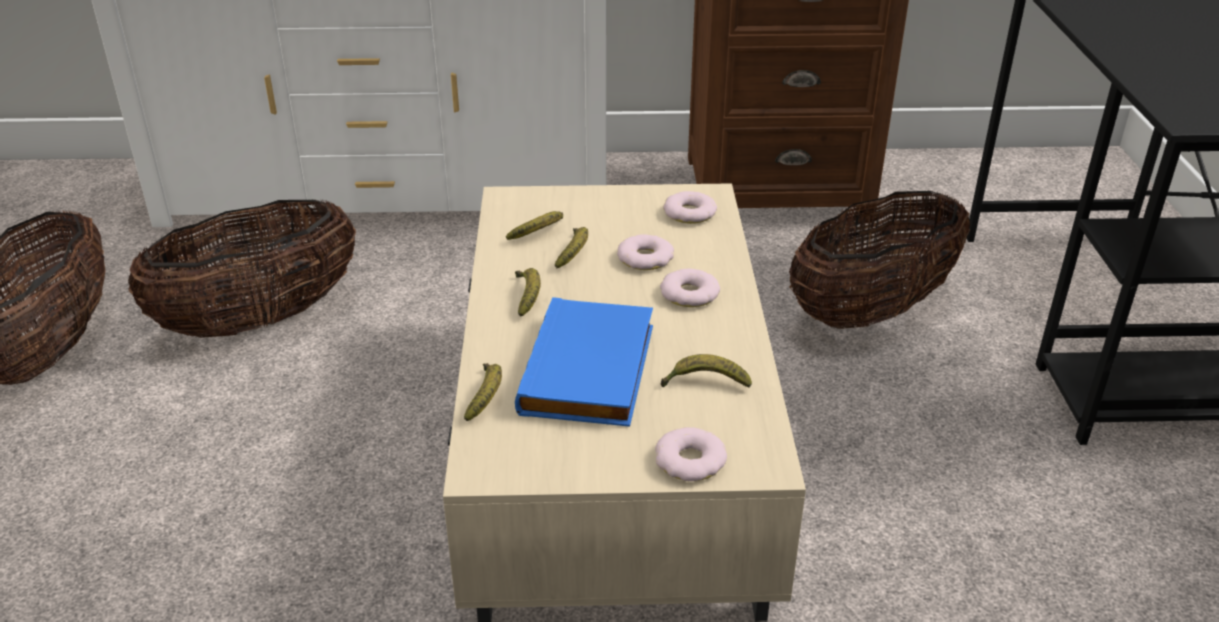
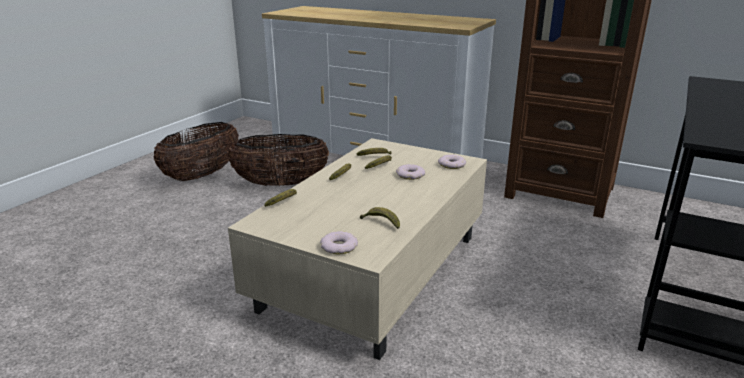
camera: 30 degrees right, 10 degrees down
blue book [515,297,653,427] -> none
donut [660,268,720,307] -> none
basket [789,190,970,329] -> none

